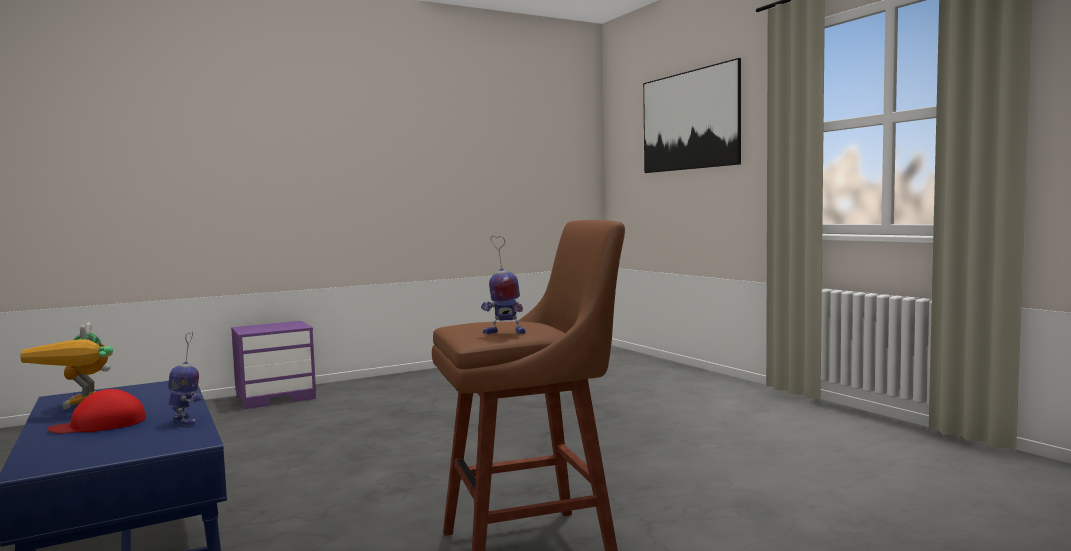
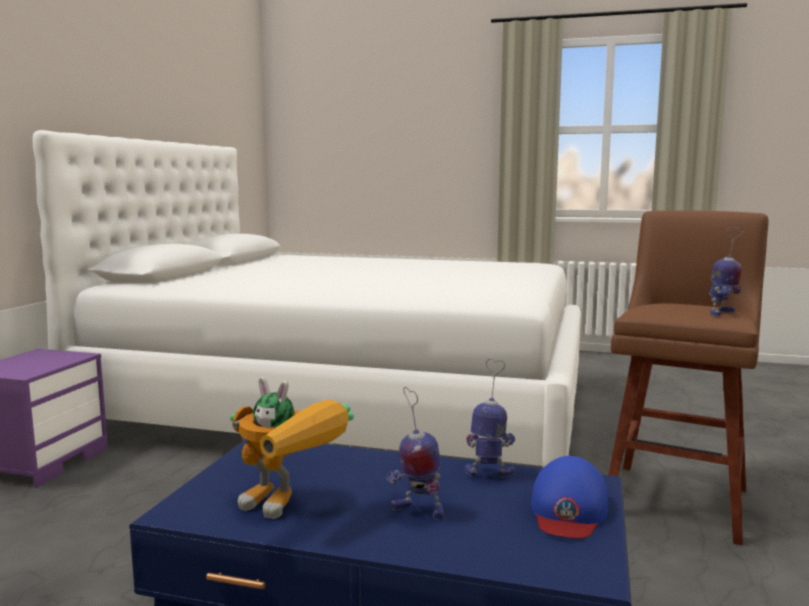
camera: 45 degrees left, 5 degrees up
red cap [47,389,146,434] -> toy robot [386,387,444,520]
picture [643,58,741,173] -> none
none -> white bed [32,130,581,467]
none -> blue cap [531,456,608,538]

